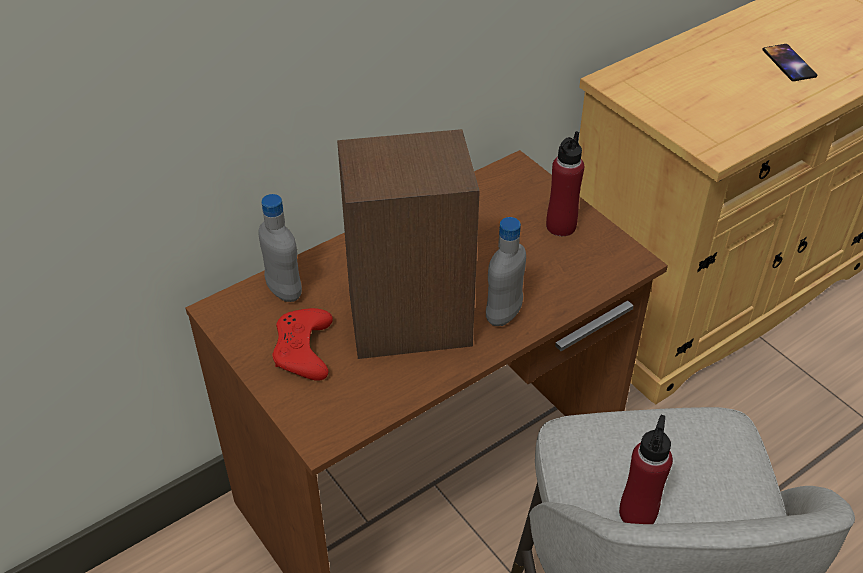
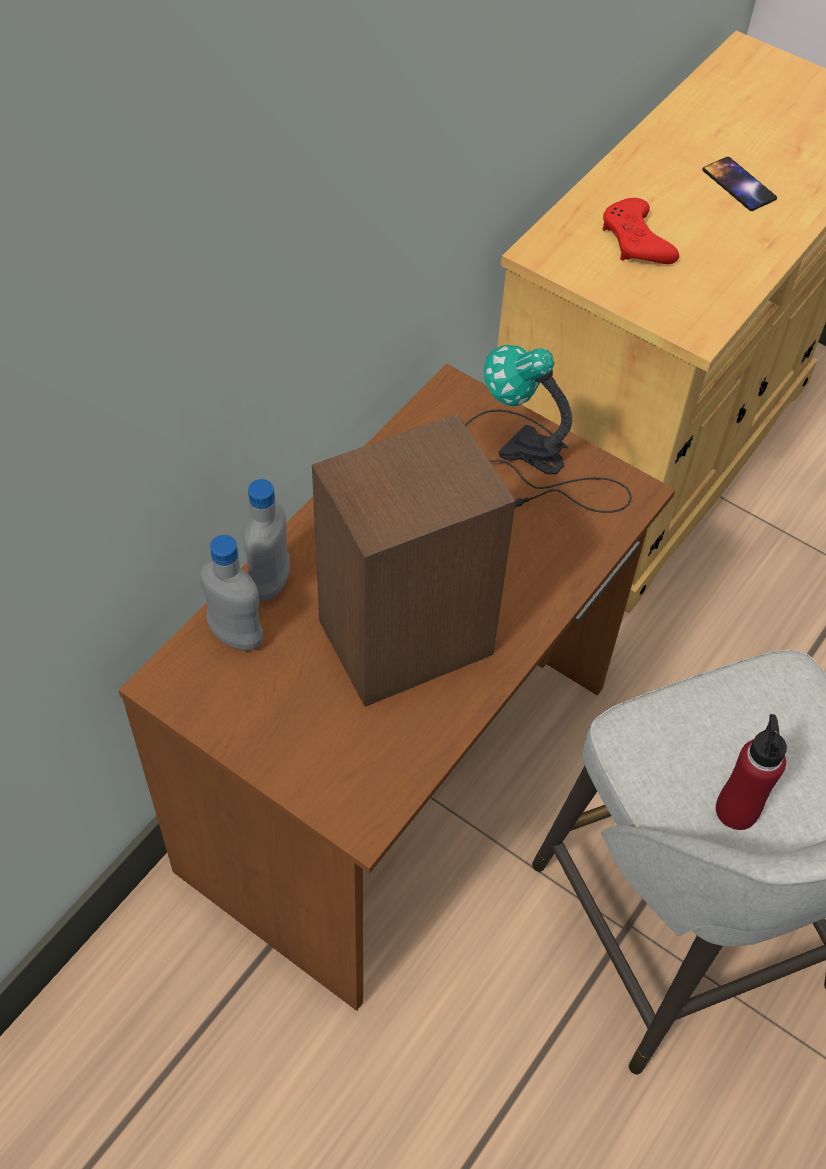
camera: 20 degrees left, 10 degrees up
red game controller [272,308,333,381] -> red game controller moved to [603,198,679,264]
grey bottle [486,217,526,326] -> grey bottle moved to [244,479,290,601]
red bottle [546,131,584,236] -> table lamp [465,345,632,513]

